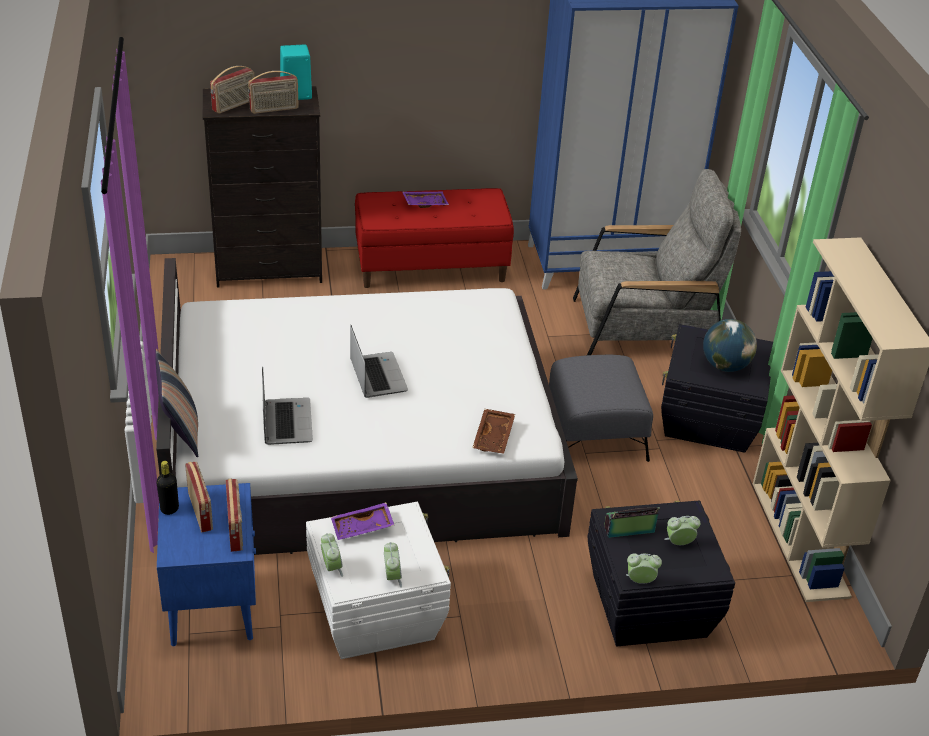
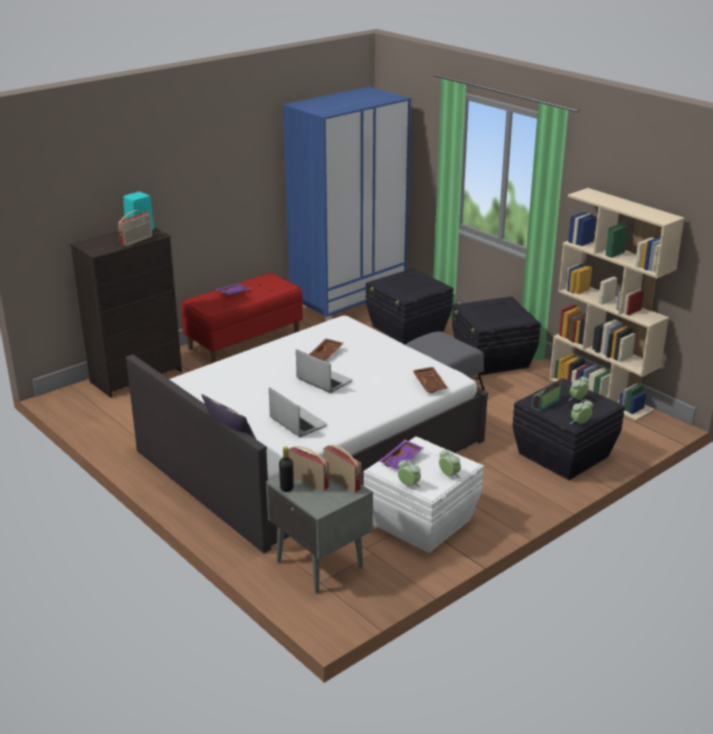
camera: 30 degrees left, 10 degrees down
blue nightstand [157,483,256,646] -> grey nightstand [266,475,373,594]
radio [210,66,254,114] -> none
grey armchair [573,169,741,355] -> black storage box [366,268,453,345]
globe [703,319,757,372] -> none
none -> brown tray [309,339,343,361]

